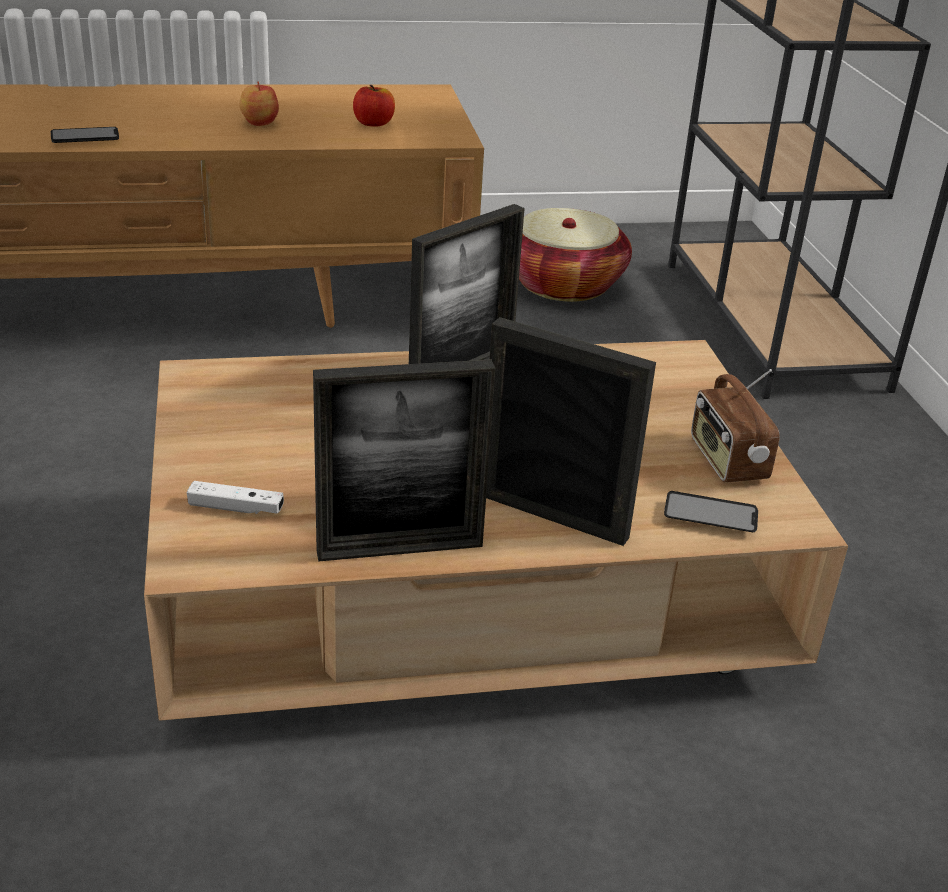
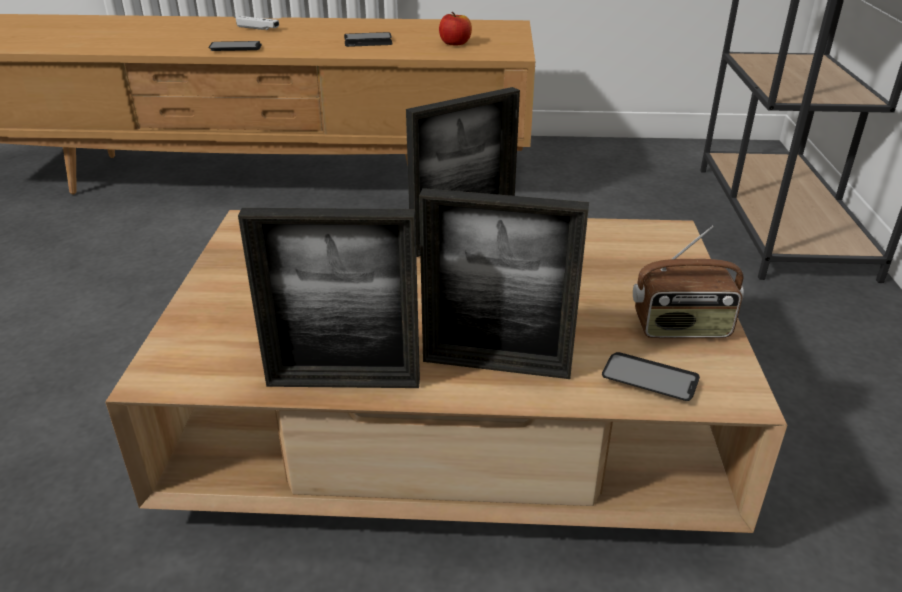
camera: 15 degrees right, 0 degrees up
white game controller [186,481,284,514] -> white game controller moved to [236,16,279,30]
apple [239,82,279,126] -> phone [344,32,392,47]
picture frame [486,317,656,546] -> picture frame turned 150 degrees clockwise [419,188,589,379]
basket [519,208,632,302] -> none
radio [691,369,780,482] -> radio turned 90 degrees counterclockwise [633,225,744,338]

